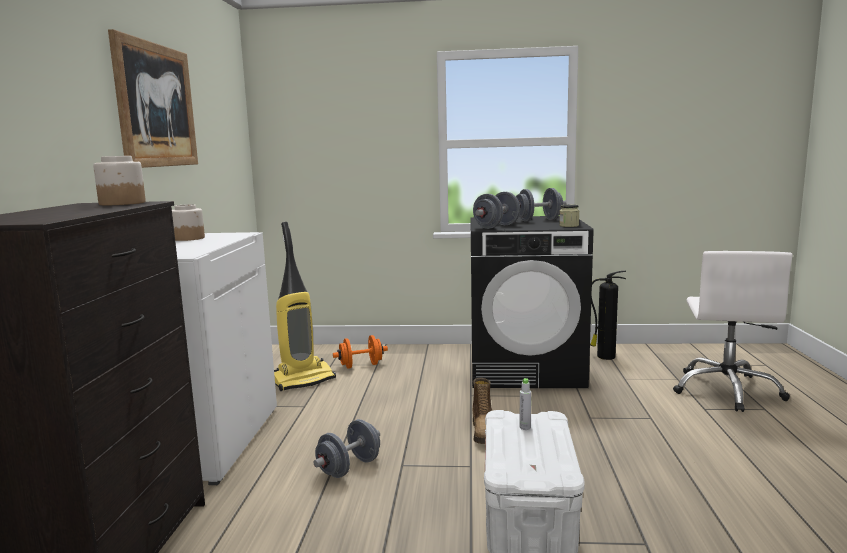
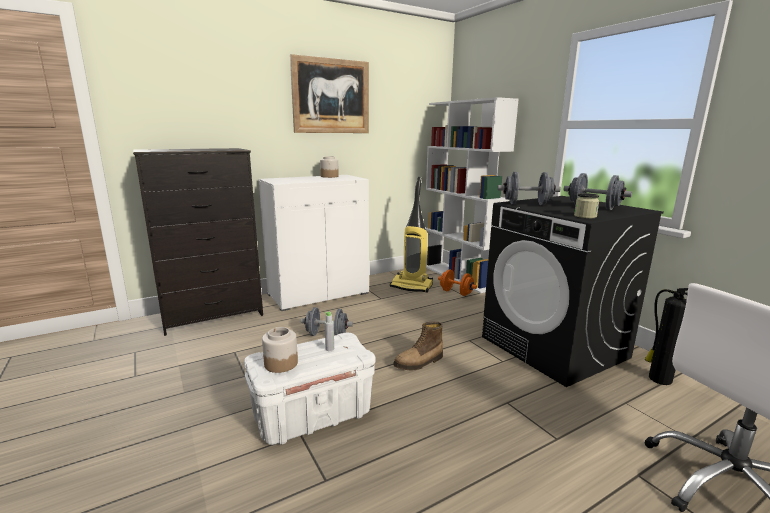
camera: 55 degrees right, 5 degrees up
jar [93,156,146,205] -> jar moved to [262,327,298,373]
none -> white bookcase [425,97,519,294]

